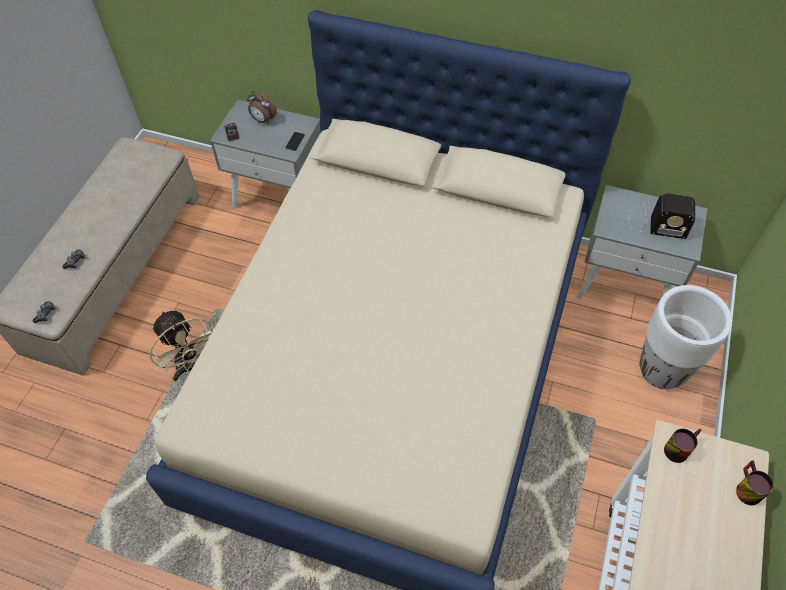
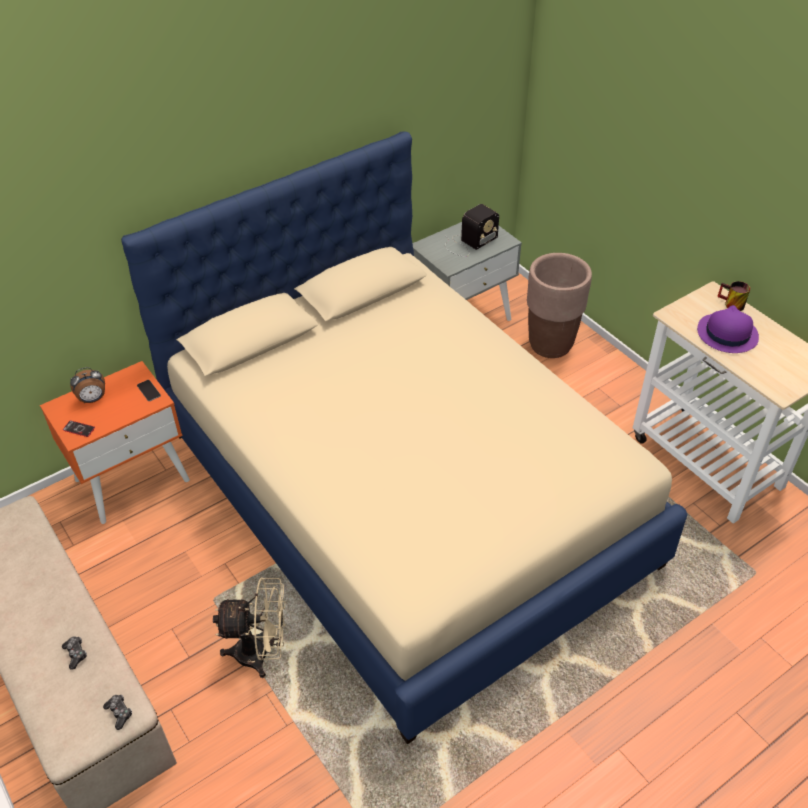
camera: 55 degrees left, 10 degrees down
grey nightstand [210,100,320,209] -> orange nightstand [40,361,190,524]
white planter [639,285,732,389] -> brown planter [527,253,592,358]
mug [664,429,702,463] -> none
none -> purple hat [697,305,759,353]

